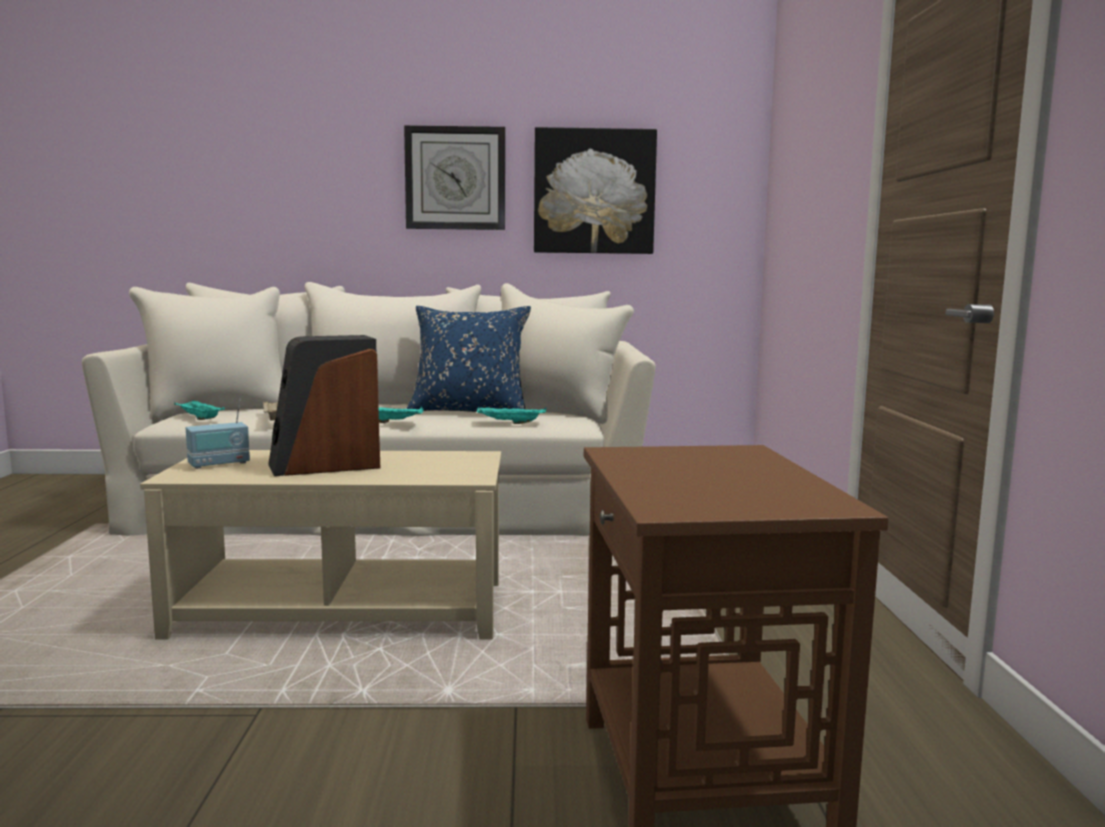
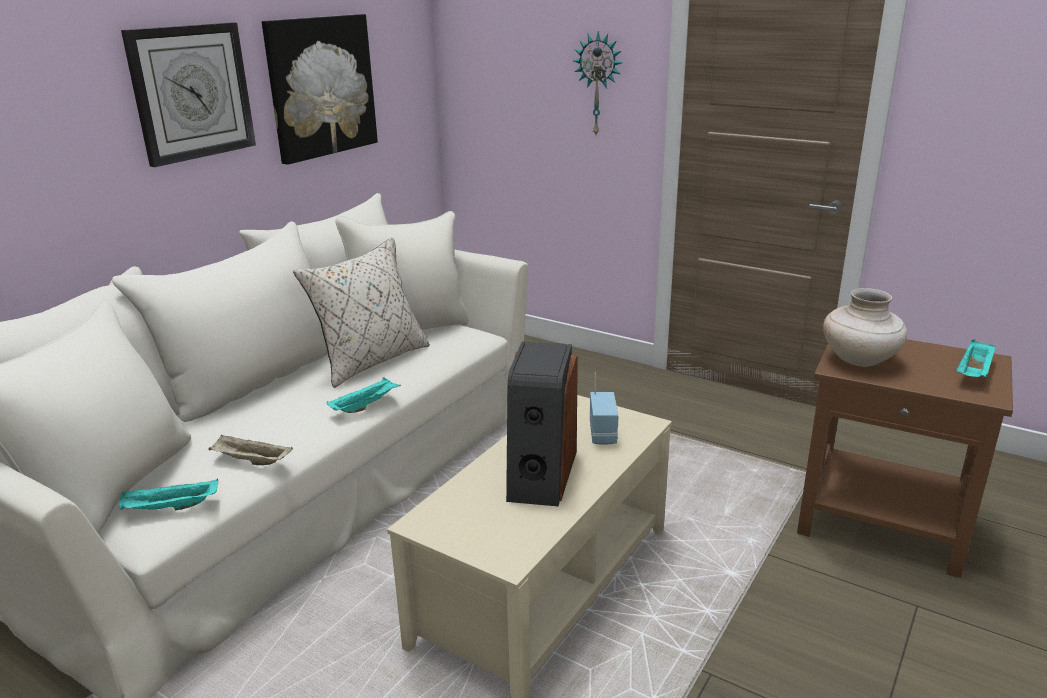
camera: 55 degrees left, 15 degrees up
radio [186,399,250,469] -> radio moved to [590,373,618,444]
blue pillow [407,306,531,412] -> beige pillow [293,238,430,388]
turquoise tray [477,407,546,424] -> turquoise tray moved to [956,339,996,377]
none -> wall clock [573,31,623,135]
none -> beige vase [823,288,907,367]

